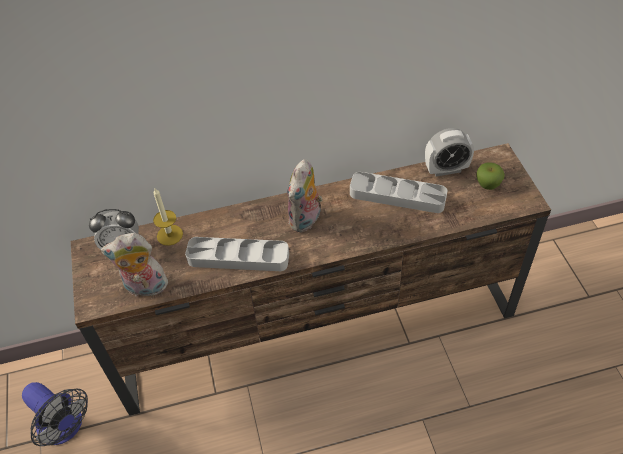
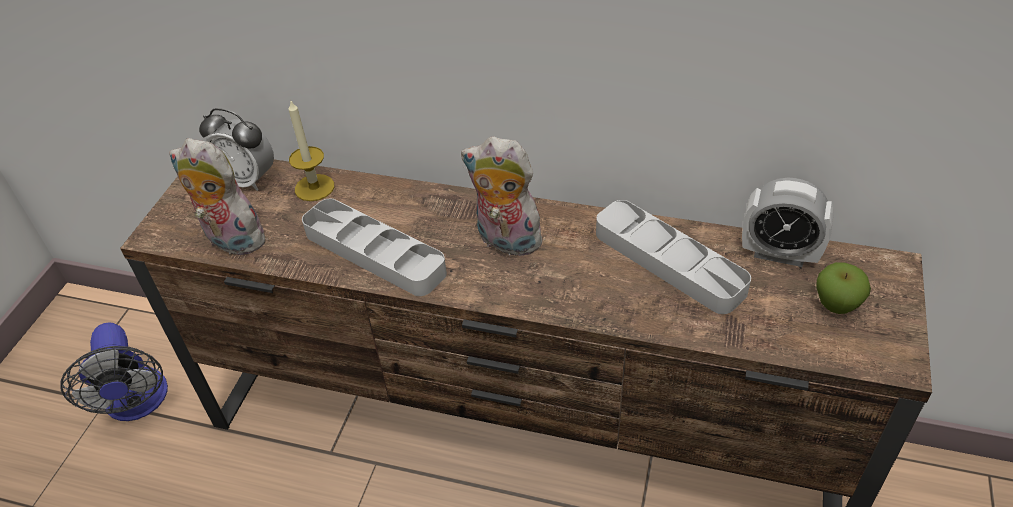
camera: 30 degrees right, 5 degrees down
plush toy [287,159,323,233] -> plush toy turned 60 degrees clockwise [461,136,547,256]

